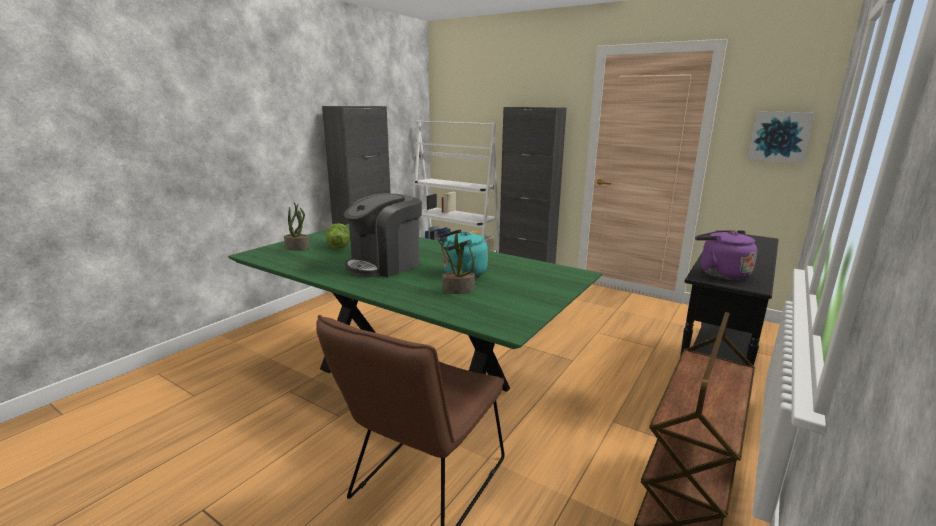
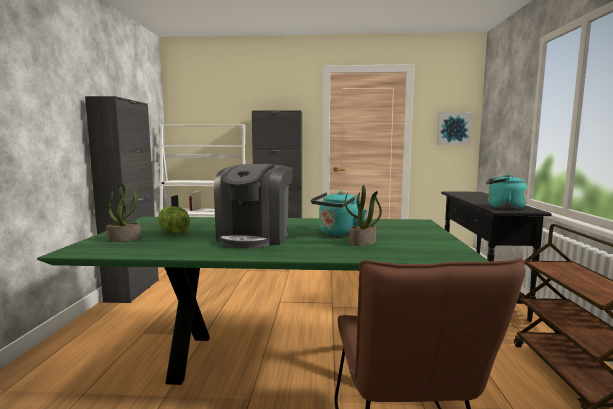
camera: 30 degrees left, 10 degrees down
purple kettle [695,230,758,280] -> turquoise kettle [486,175,528,210]

